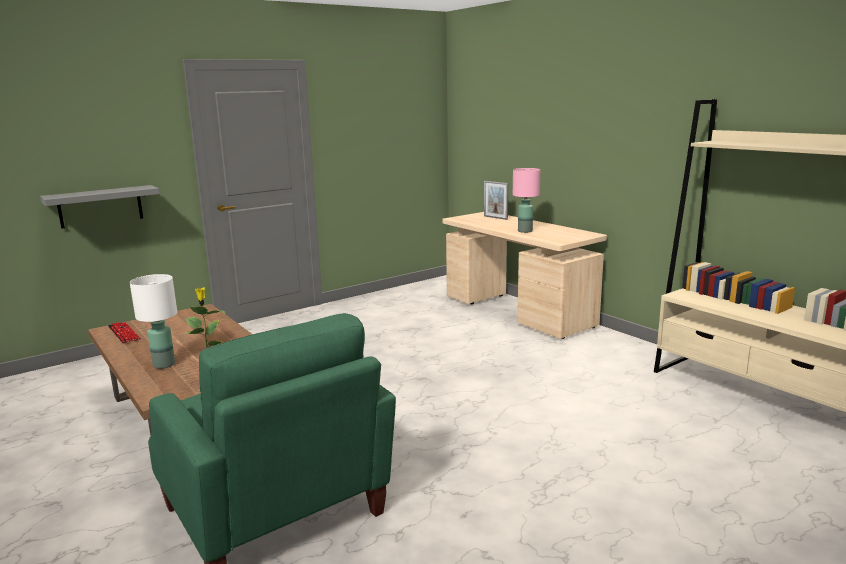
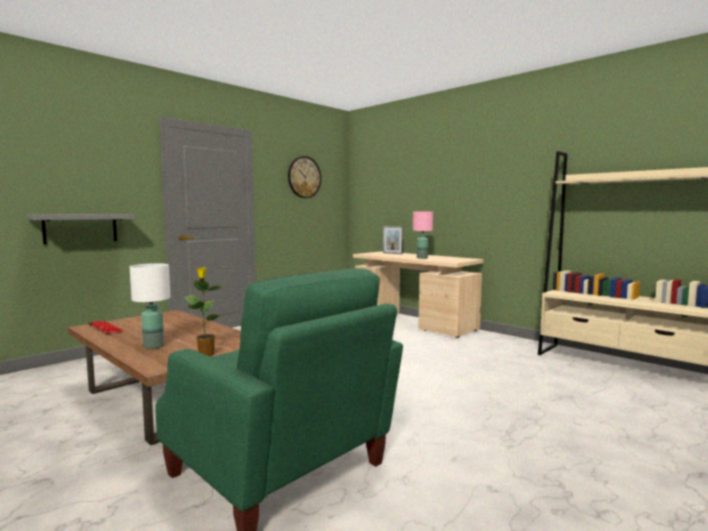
camera: 10 degrees left, 10 degrees down
none -> wall clock [288,156,321,198]

